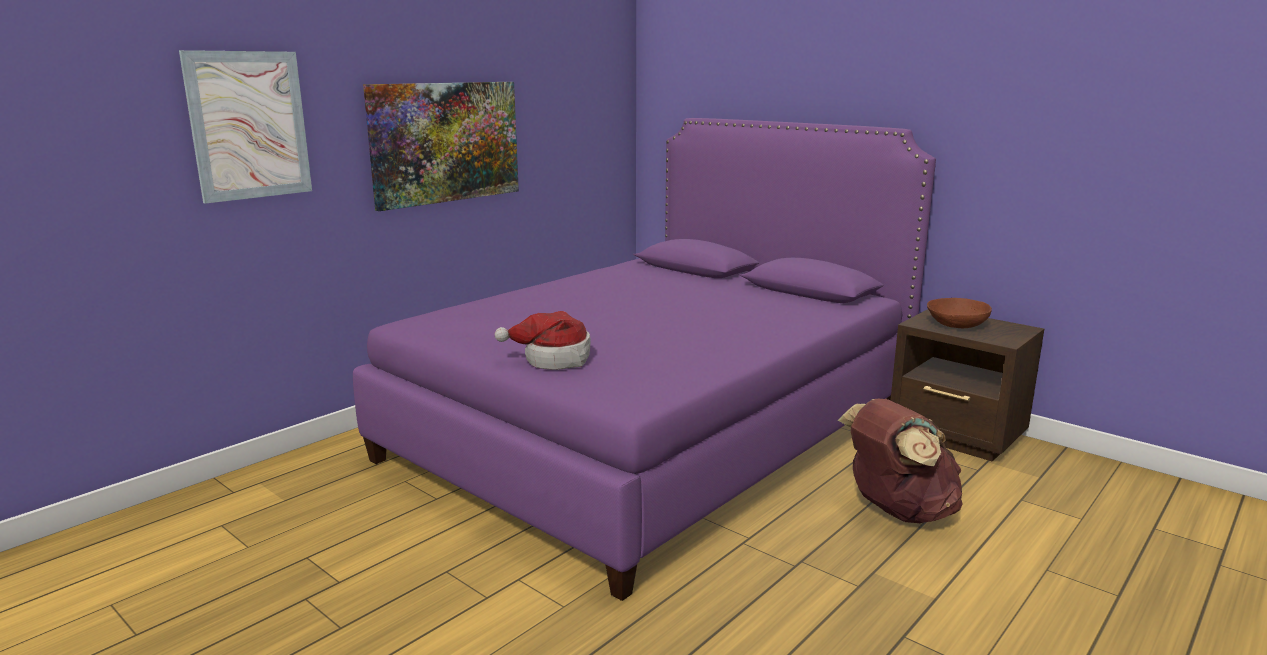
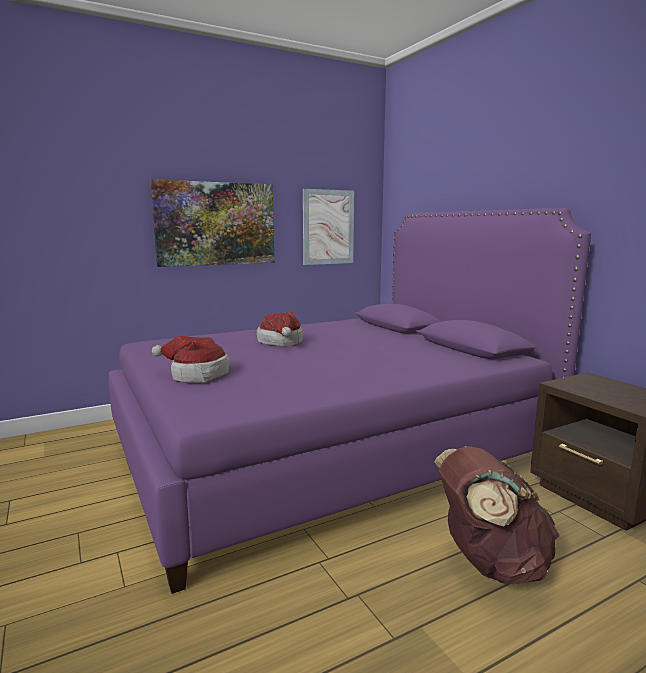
camera: 20 degrees right, 5 degrees down
picture [179,50,312,204] -> picture moved to [303,189,354,265]
brown bowl [927,298,992,328] -> none
none -> hat [257,312,303,346]

